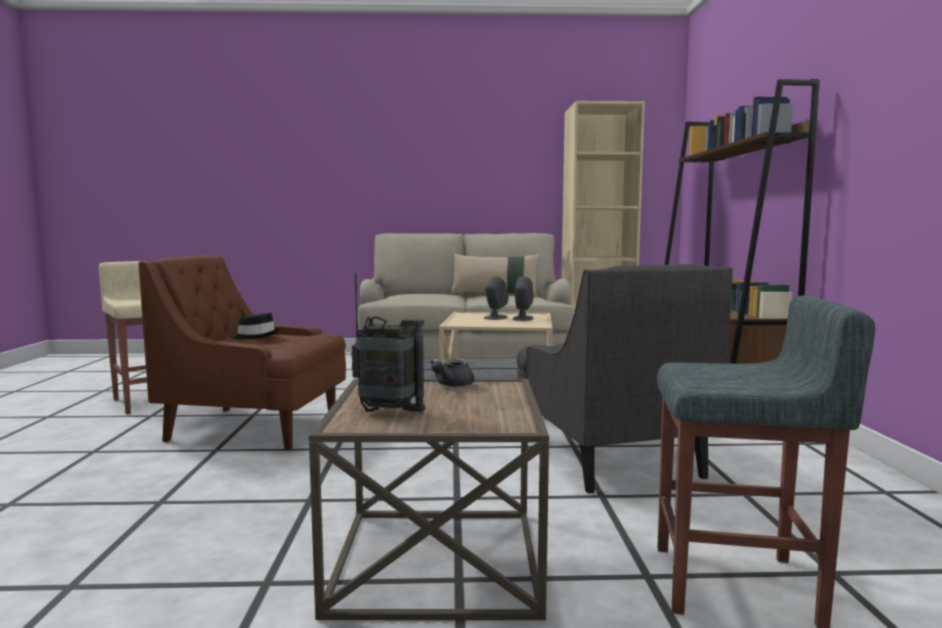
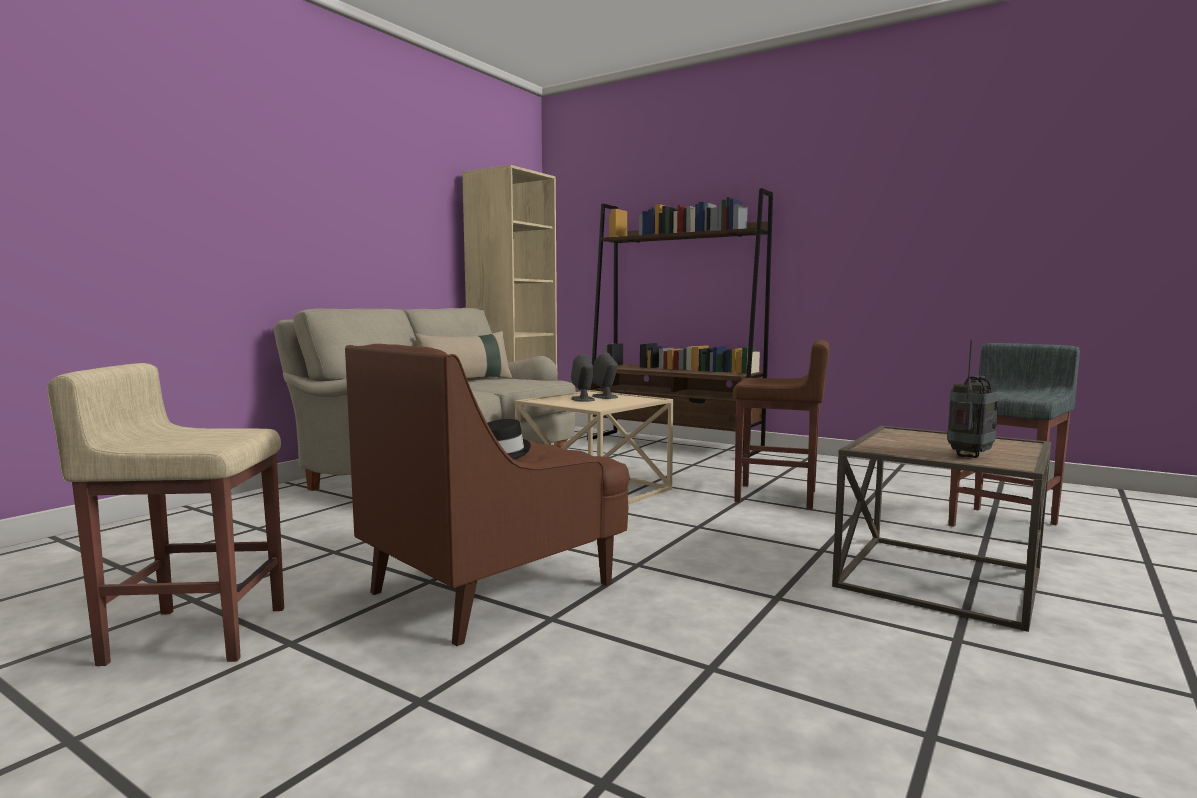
camera: 55 degrees left, 0 degrees up
grey teapot [430,360,474,387] -> none
grey armchair [517,264,733,494] -> brown stool [733,340,830,509]

